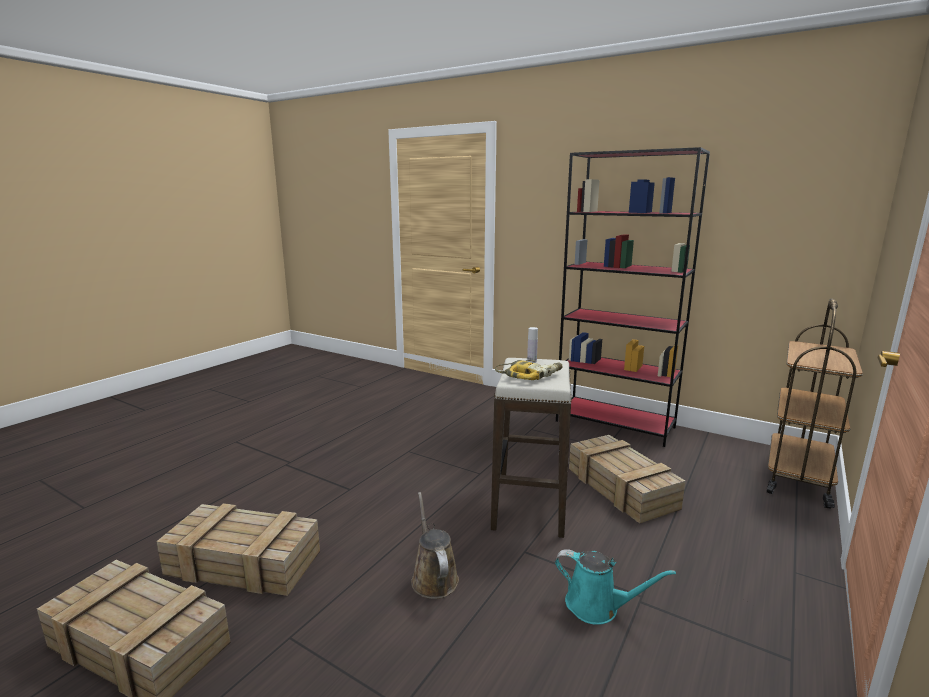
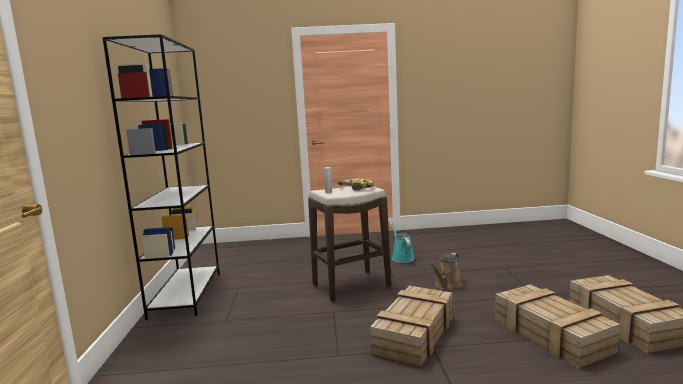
camera: 125 degrees left, 5 degrees down
red bookcase [556,147,710,447] -> white bookcase [102,34,220,320]
crate [569,435,686,524] -> crate moved to [370,286,452,367]
brown cart [767,298,863,509] -> none

